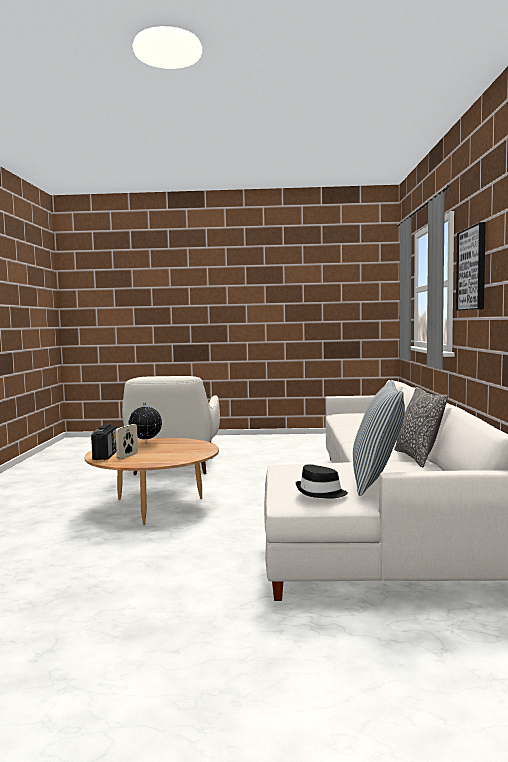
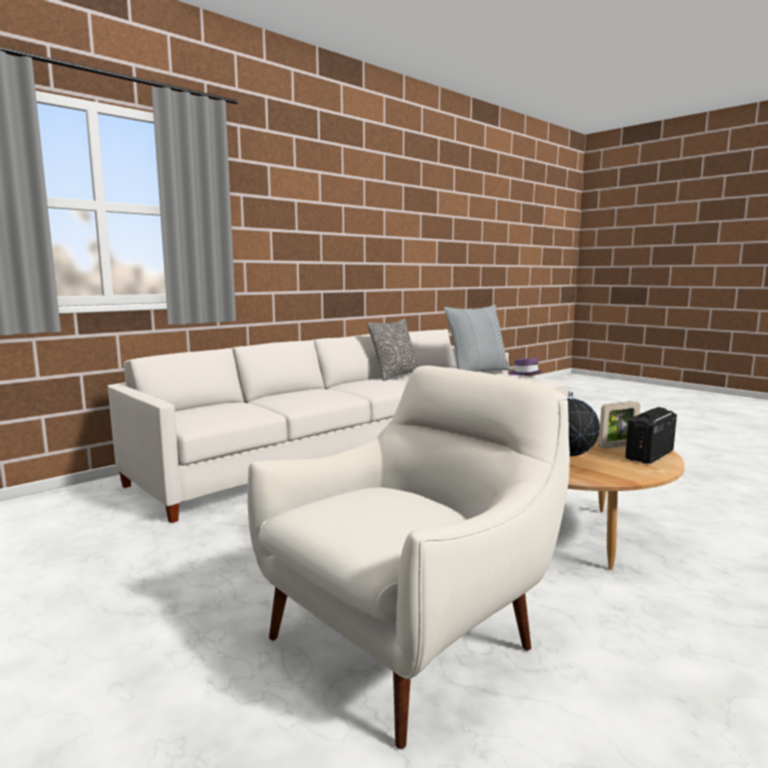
camera: 135 degrees left, 5 degrees up
black hat [296,464,348,499] -> purple hat [509,358,542,375]
picture [456,222,486,311] -> none

